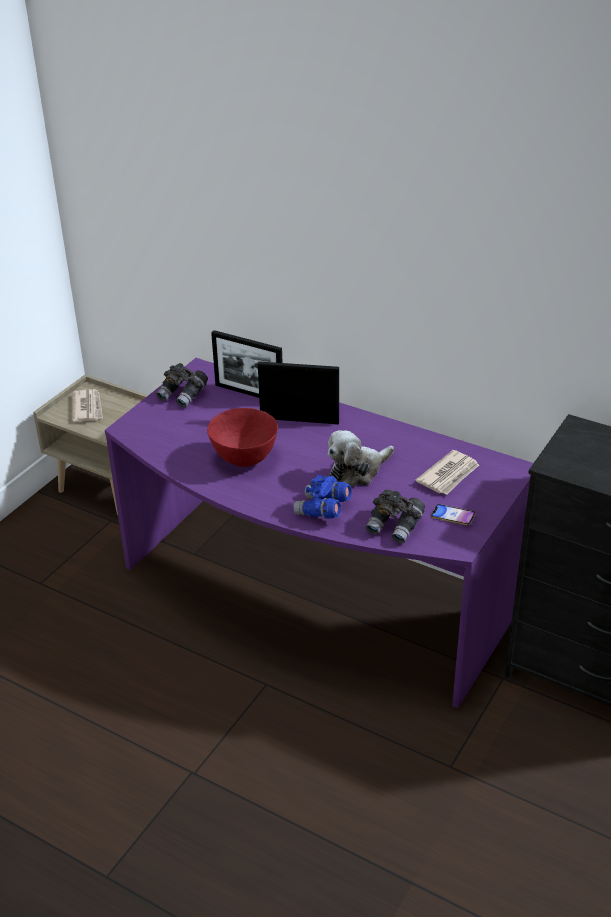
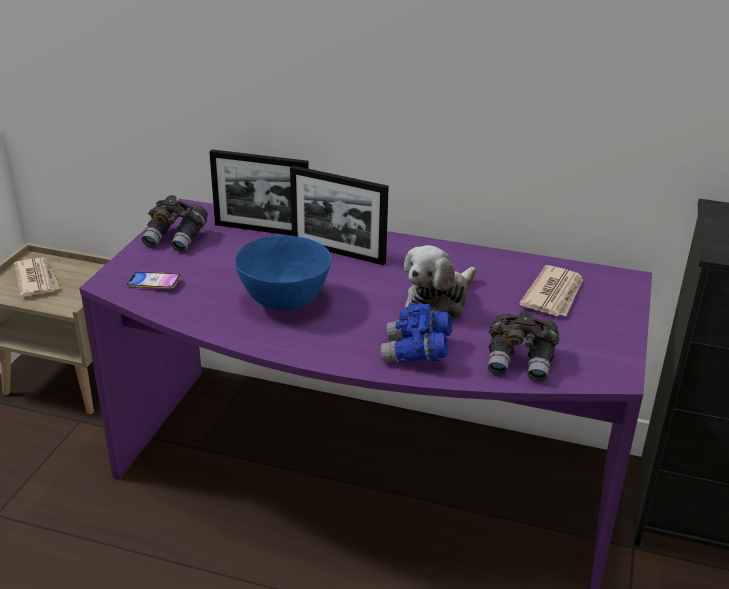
camera: 15 degrees left, 5 degrees down
red bowl [207,408,278,467] -> blue bowl [235,235,332,311]
picture frame [258,361,339,424] -> picture frame turned 150 degrees counterclockwise [290,166,389,265]
phone [431,504,476,526] -> phone moved to [126,272,181,289]

